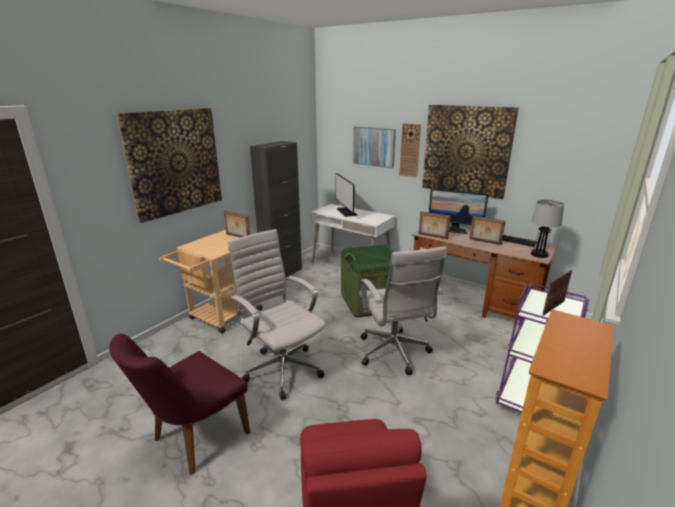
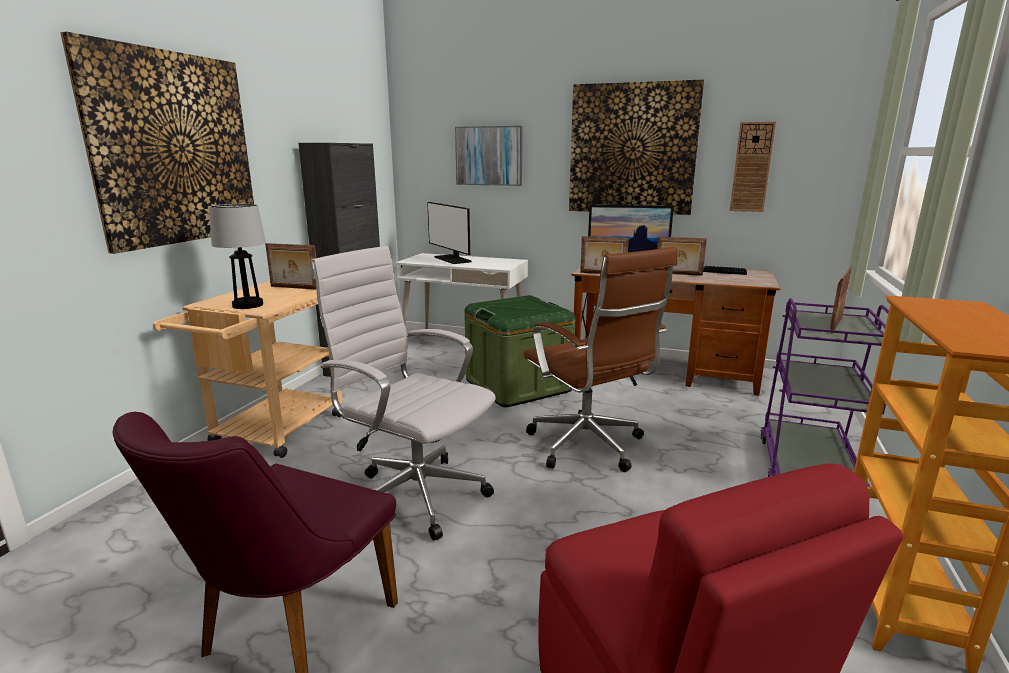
camera: 15 degrees left, 5 degrees down
white office chair [360,246,447,375] -> brown office chair [524,247,678,472]
wall clock [399,123,421,178] -> wall clock moved to [730,122,776,212]
table lamp [531,200,564,258] -> table lamp moved to [209,204,266,309]

